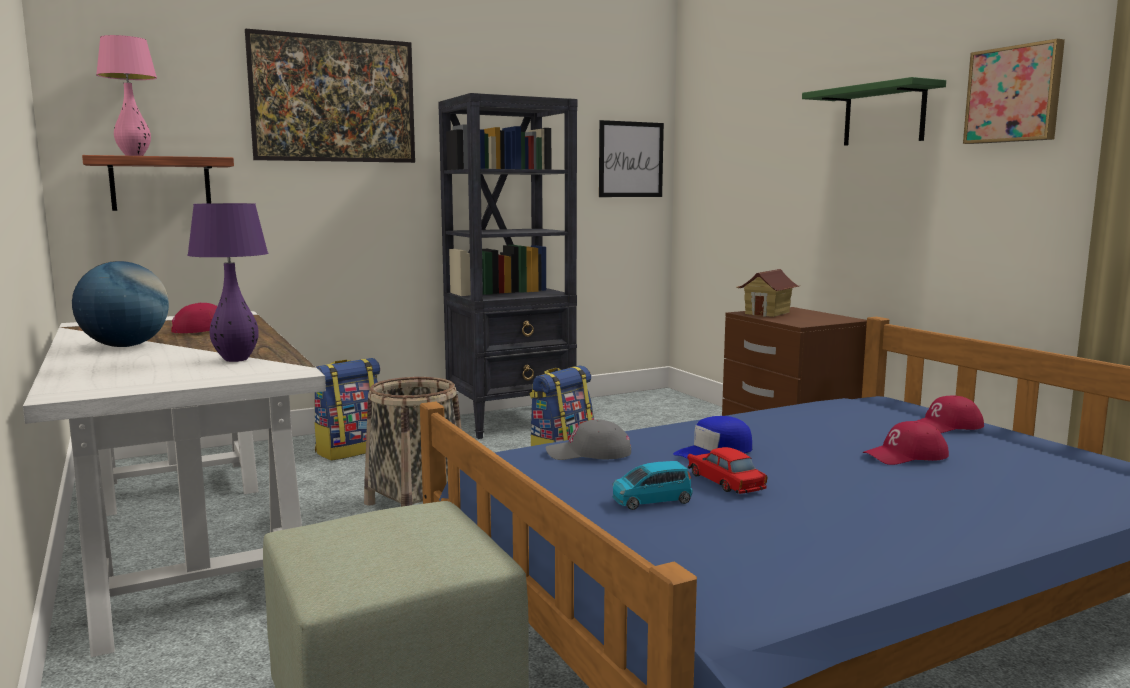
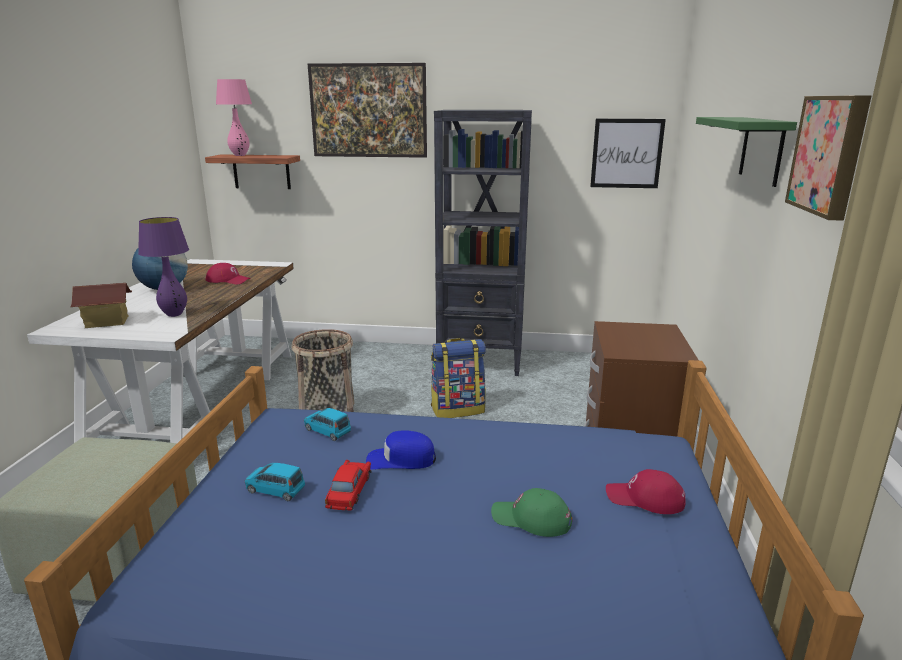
camera: 35 degrees right, 10 degrees up
backpack [314,358,380,461] -> none
grey cap [546,420,631,460] -> blue toy car [304,408,351,441]
toy house [737,269,800,317] -> toy house moved to [71,283,132,328]
red cap [863,421,949,465] -> green cap [491,488,572,537]

